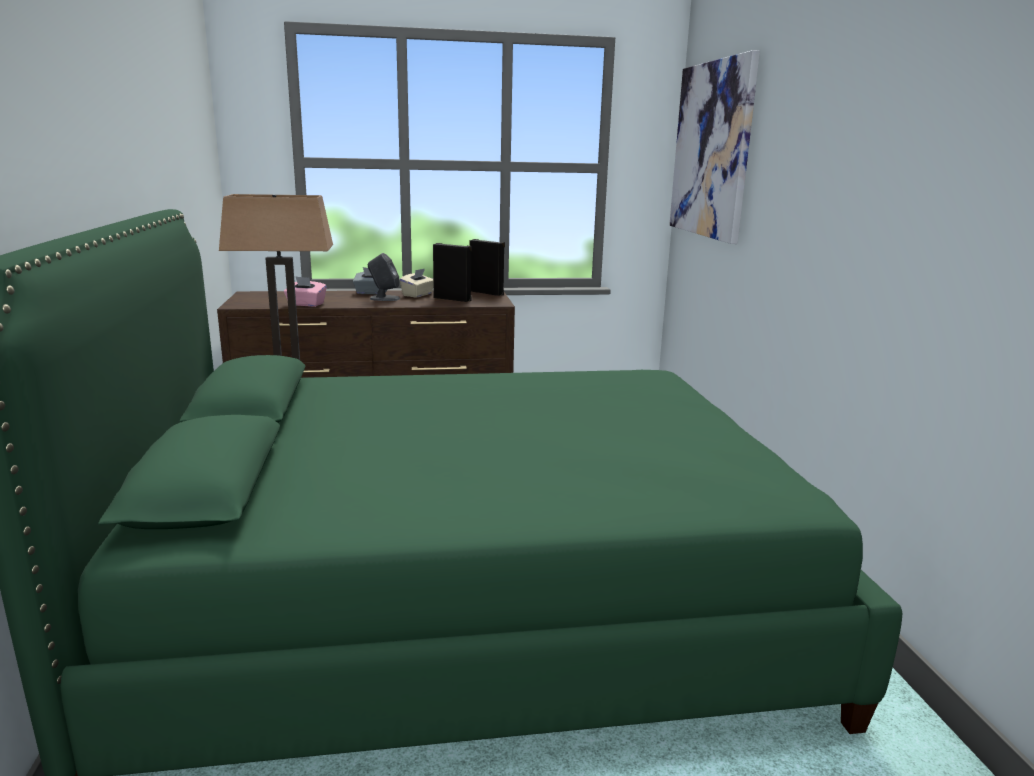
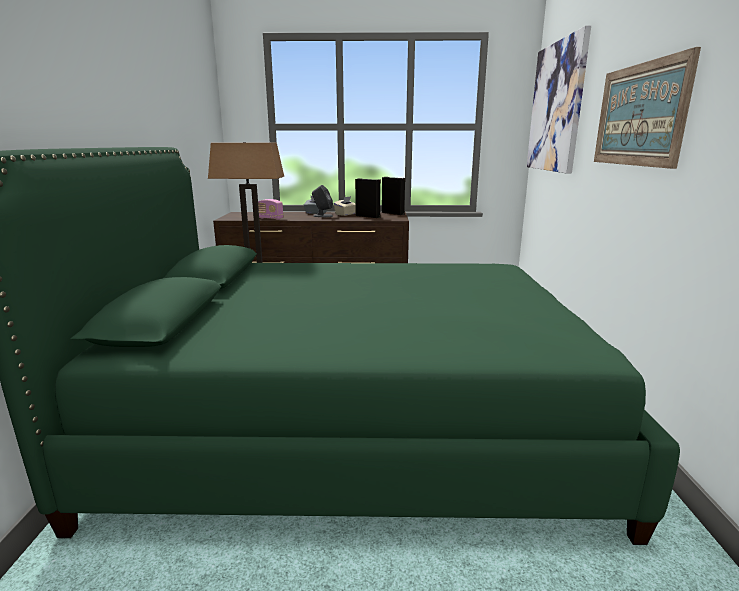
camera: 10 degrees right, 0 degrees up
pink tissue box [284,276,327,307] -> radio [258,199,283,220]
none -> picture [594,47,701,169]

